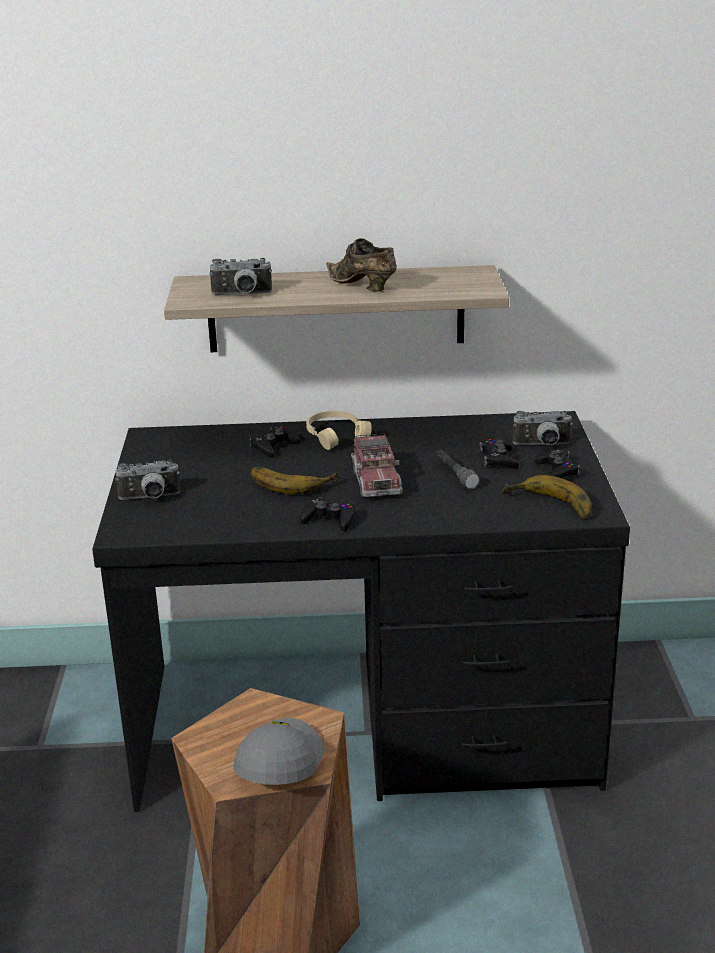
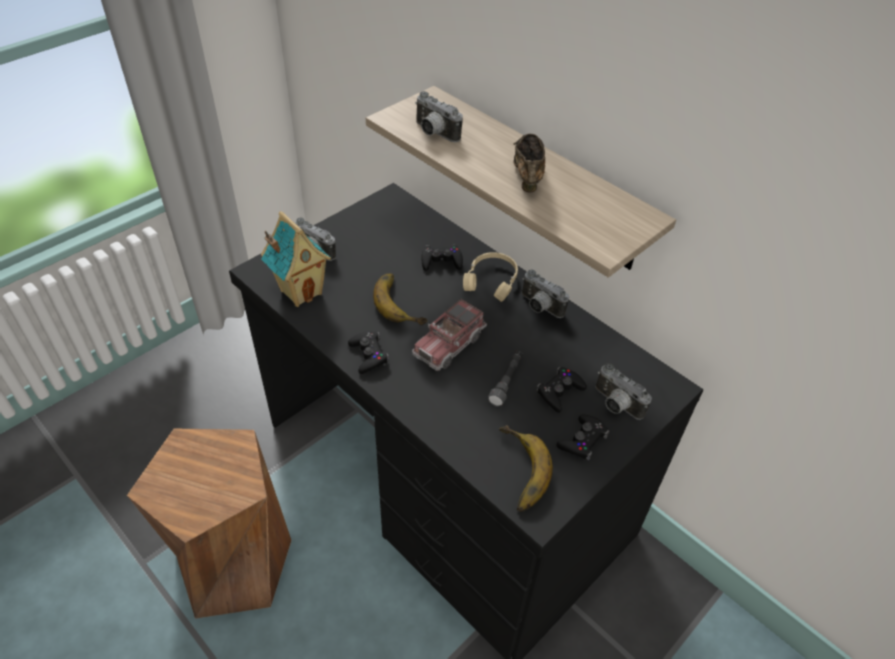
camera: 45 degrees right, 20 degrees up
grey cap [233,718,325,785] -> none
none -> toy house [261,211,331,307]
none -> camera [522,269,569,318]

